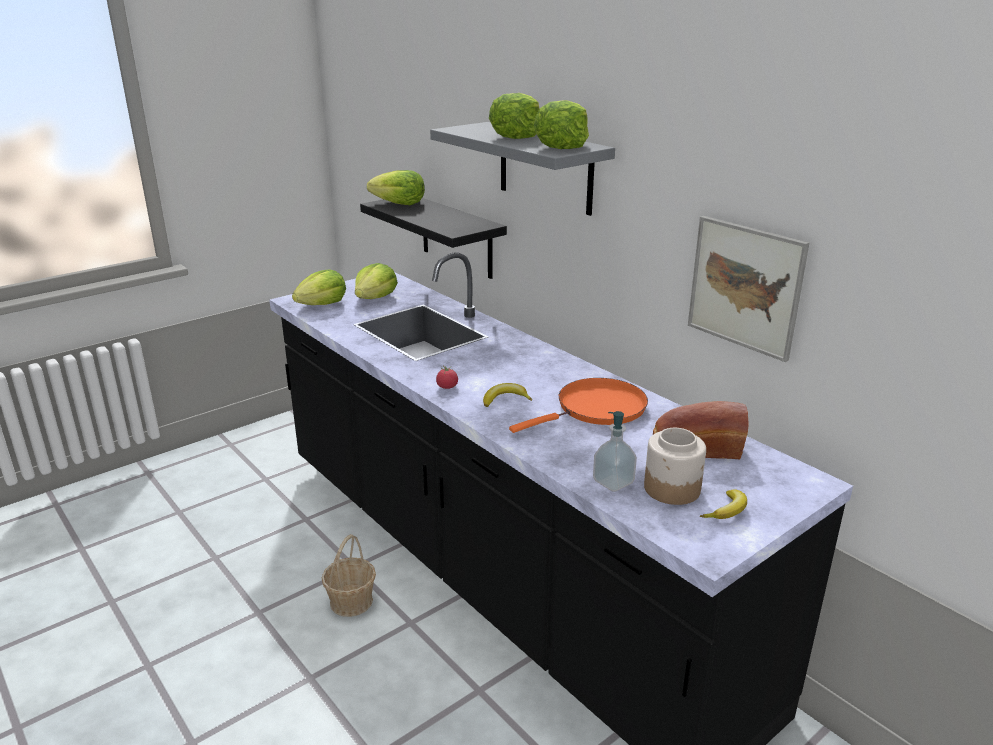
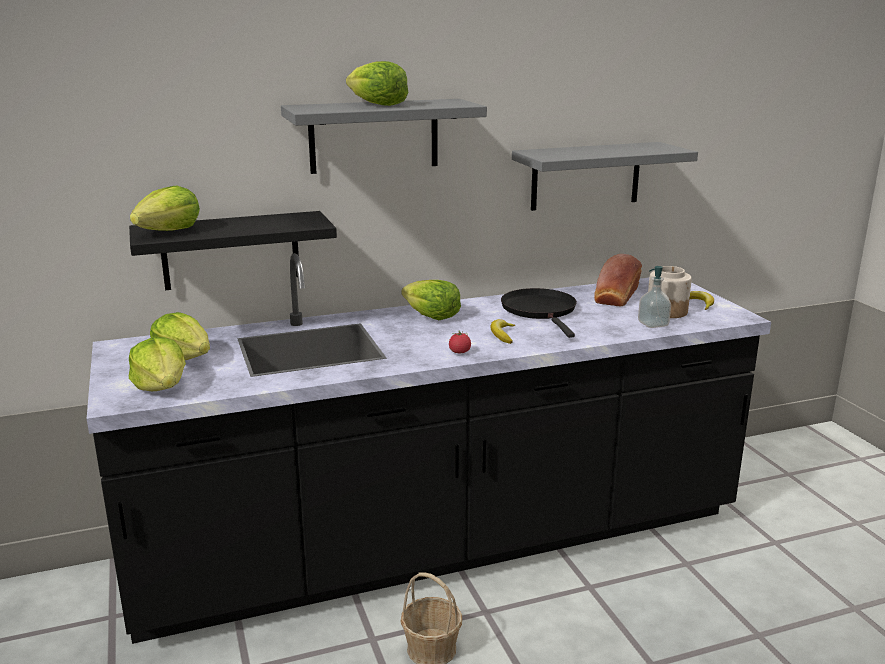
camera: 70 degrees left, 5 degrees down
orange frying pan [509,378,648,433] -> black frying pan [501,288,577,338]
lettuce [534,100,589,149] -> lettuce moved to [401,280,461,320]
picture [688,216,809,362] -> grey shelf [512,142,698,211]

